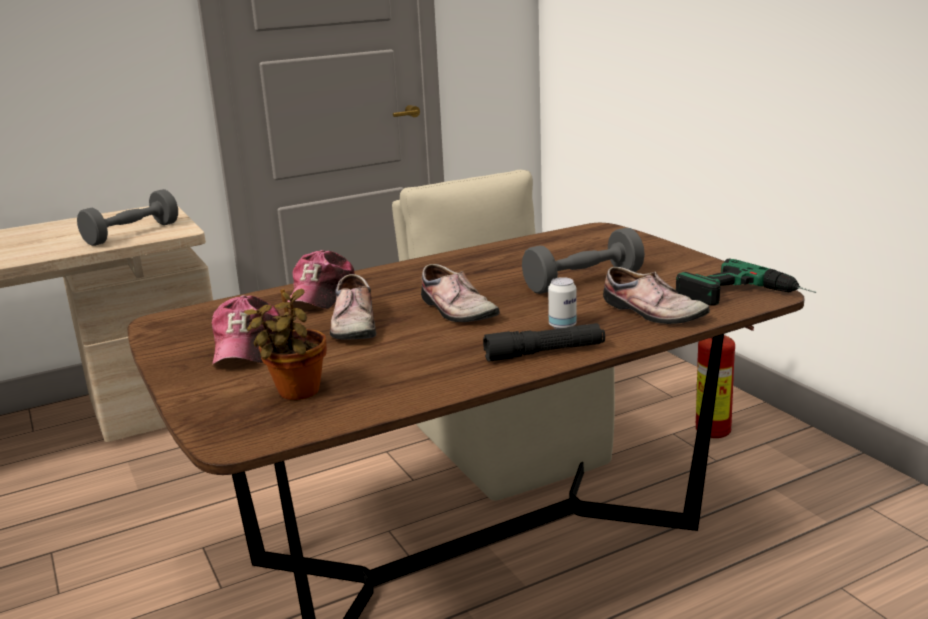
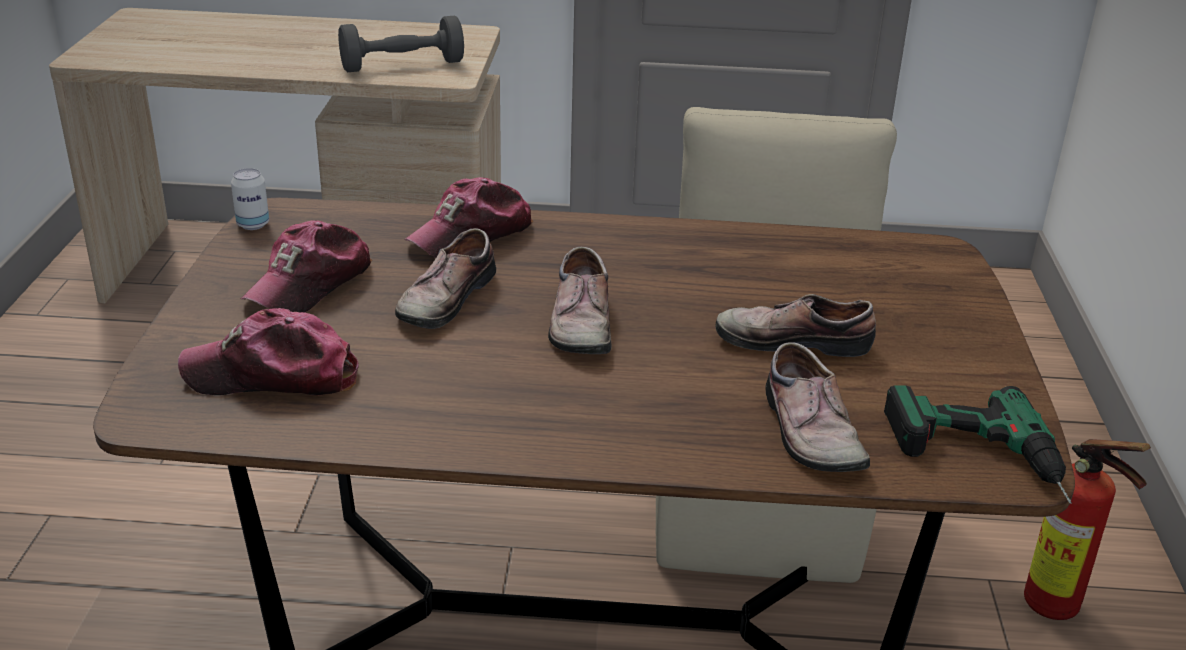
camera: 30 degrees right, 10 degrees up
potted plant [244,288,327,400] -> cap [178,308,359,396]
black flashlight [483,323,605,362] -> none
grey dumbbell [522,228,645,294] -> shoe [715,294,876,357]
can [548,277,576,329] -> can moved to [231,168,269,230]

